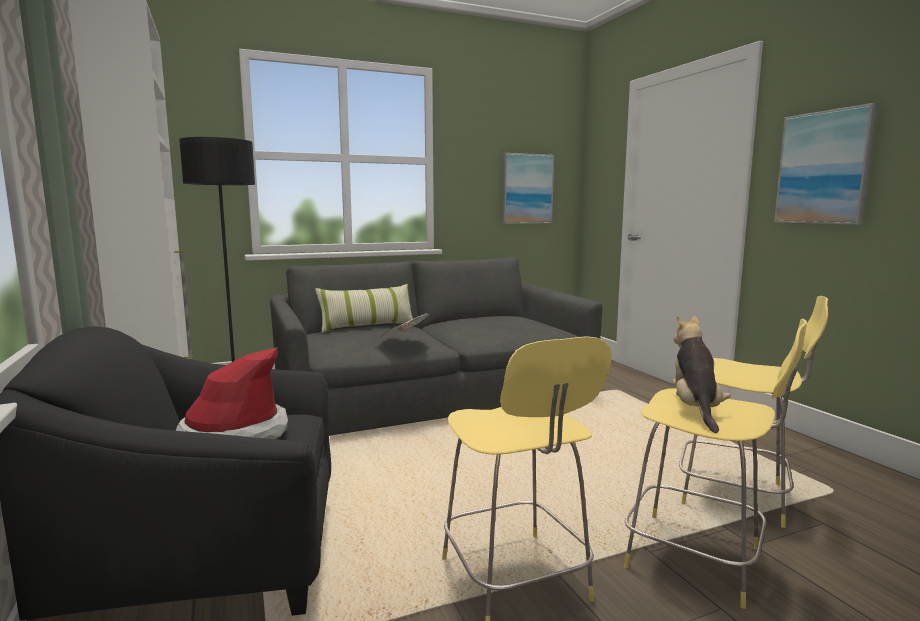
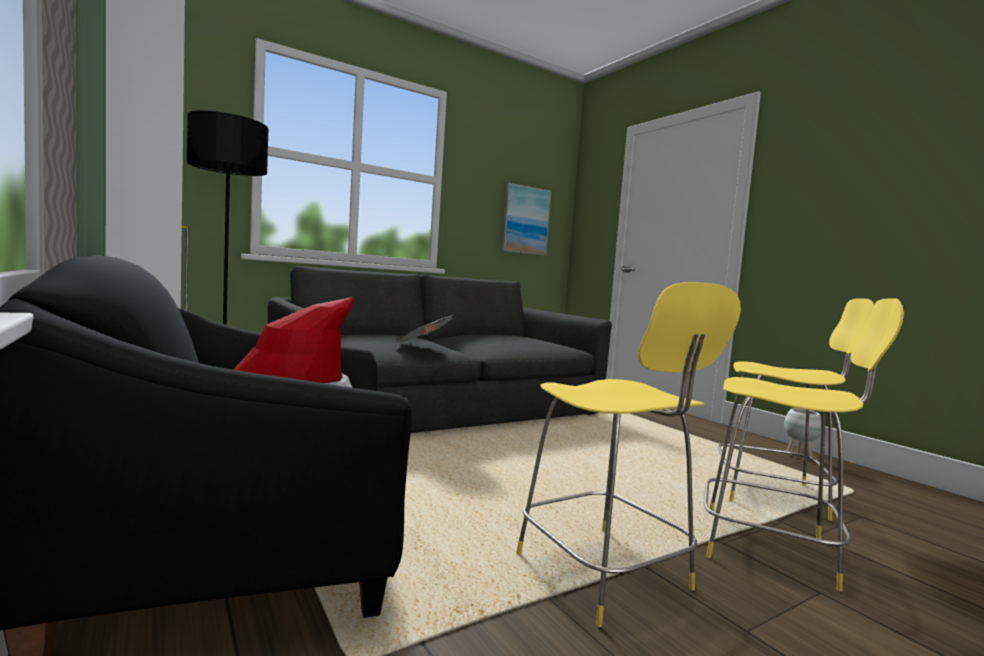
camera: 10 degrees left, 5 degrees down
pillow [315,284,413,333] -> none
plush toy [672,316,731,433] -> none
picture [774,103,878,225] -> none
none -> white planter [784,408,821,460]

